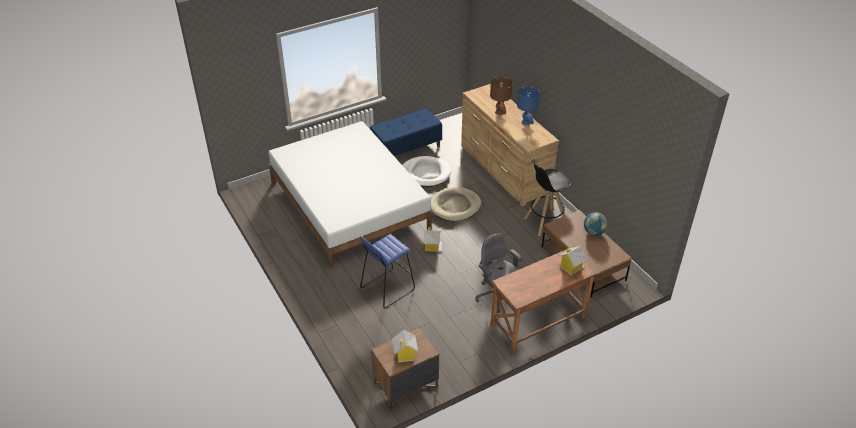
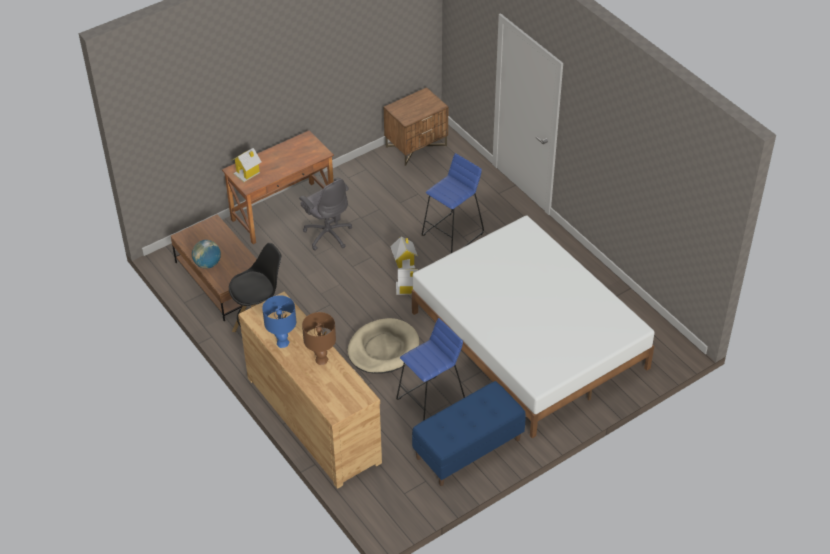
camera: 175 degrees right, 5 degrees up
toy house [392,330,418,363] -> toy house moved to [390,236,418,269]
white dog bed [402,156,451,187] -> blue stool [396,318,465,421]

